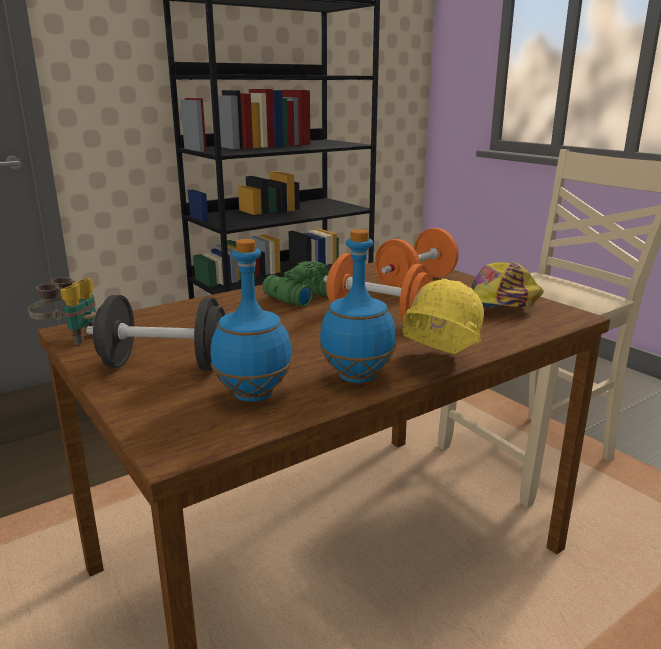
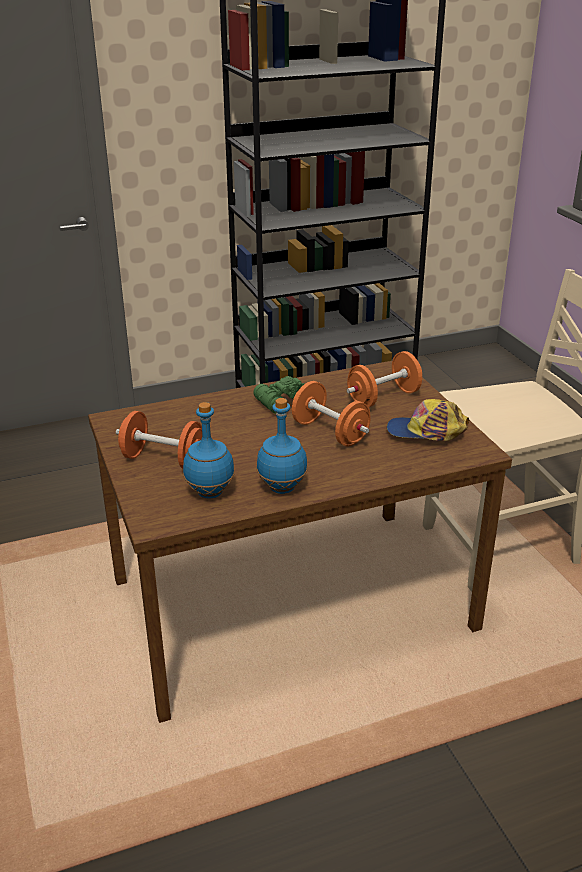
camera: 15 degrees right, 10 degrees up
binoculars [28,277,96,345] -> none
black dumbbell [86,295,225,371] -> orange dumbbell [116,411,202,469]
yellow hard hat [402,279,484,354] -> none

